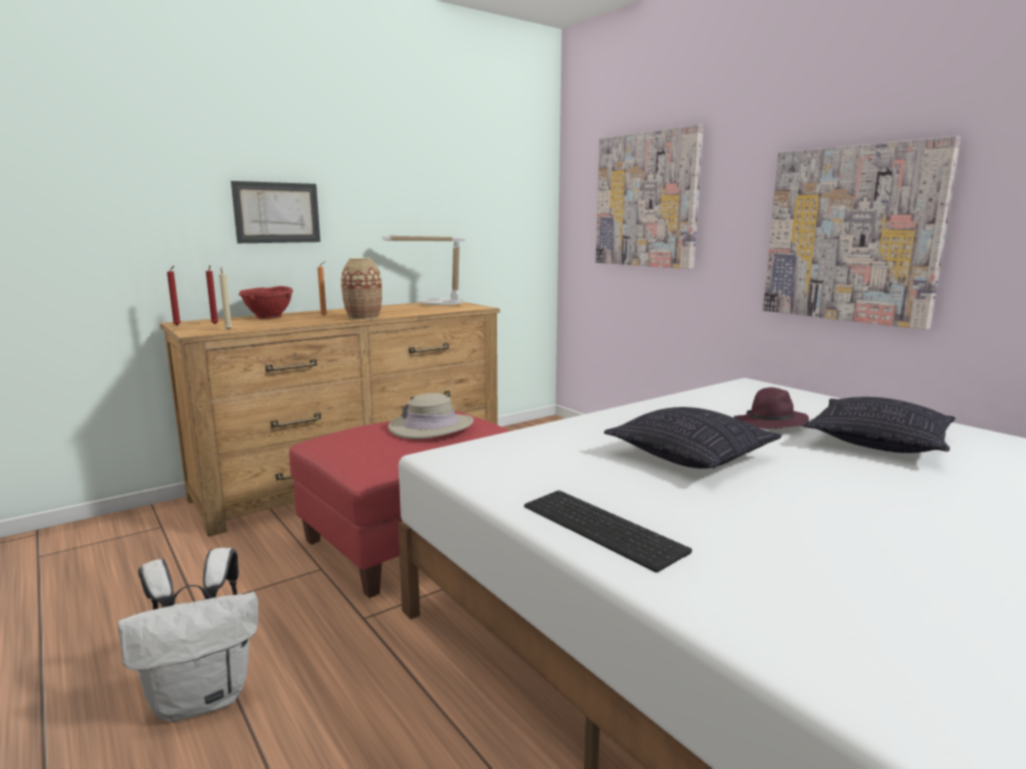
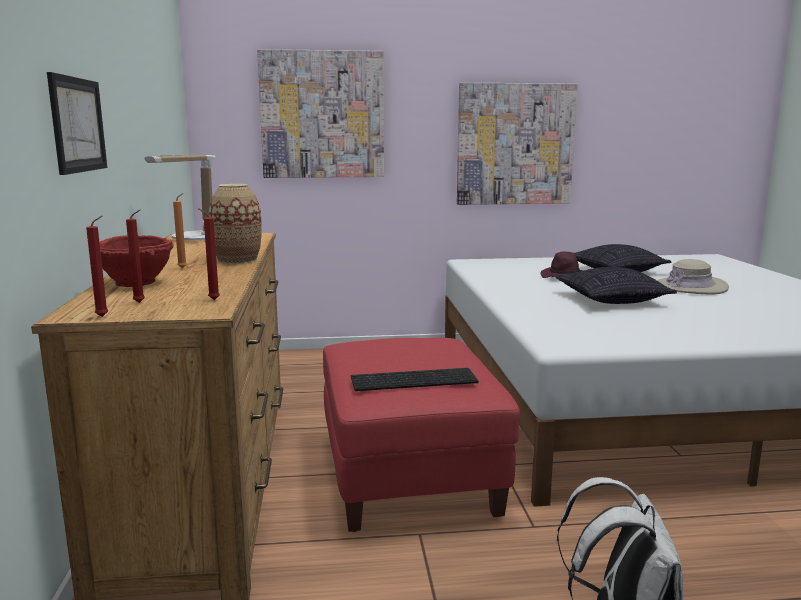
camera: 60 degrees left, 0 degrees up
beige candle [219,267,233,330] -> red candle [198,208,220,300]
beige hat [388,393,474,439] -> beige hat moved to [657,259,729,294]
keyboard [524,490,692,572] -> keyboard moved to [351,368,478,391]

